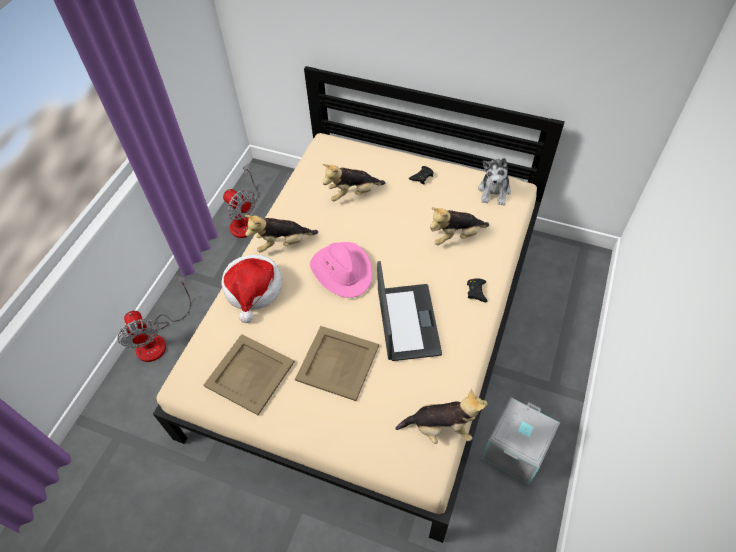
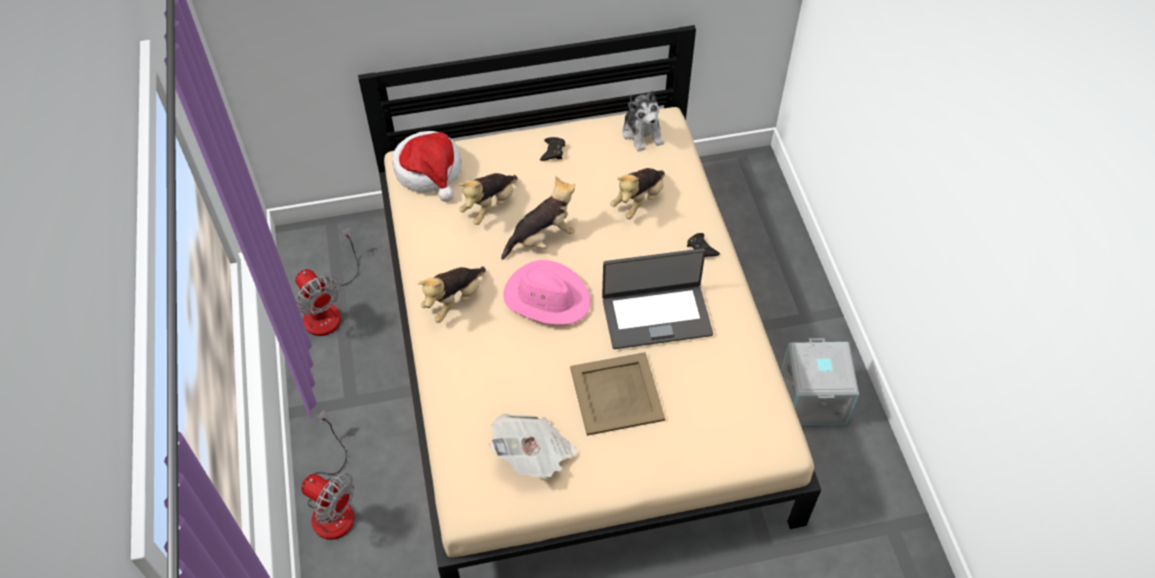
camera: 35 degrees left, 0 degrees up
beige tray [203,334,295,415] -> newspaper [489,414,577,479]
hat [221,255,282,323] -> hat moved to [392,131,462,202]
fan [223,164,259,238] -> fan turned 45 degrees clockwise [295,227,359,336]
laptop [377,261,442,361] -> laptop turned 120 degrees clockwise [602,248,713,349]
plush toy [395,389,488,444] -> plush toy moved to [501,176,576,260]

